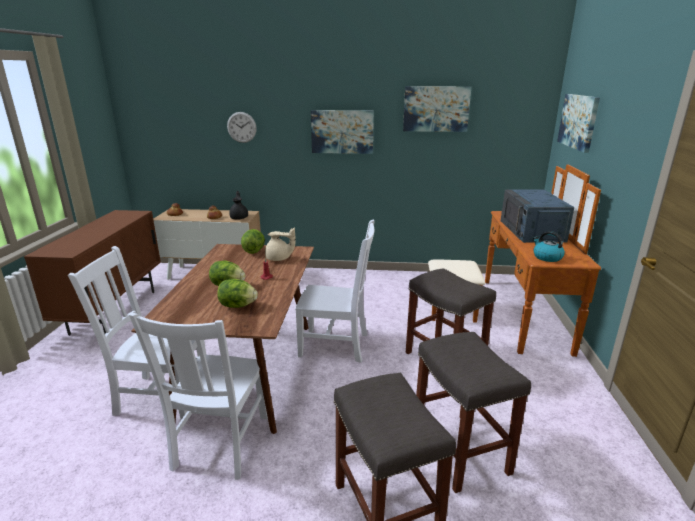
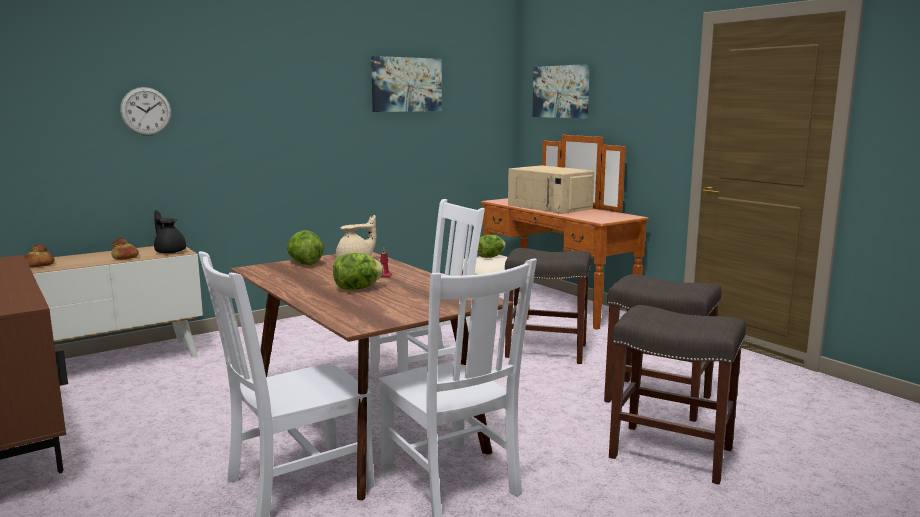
camera: 40 degrees left, 10 degrees down
lettuce [217,279,258,308] -> lettuce moved to [477,235,506,258]
picture [311,110,374,154] -> none
blue microwave [501,190,574,243] -> beige microwave [508,165,594,214]
kettle [533,231,565,262] -> none

